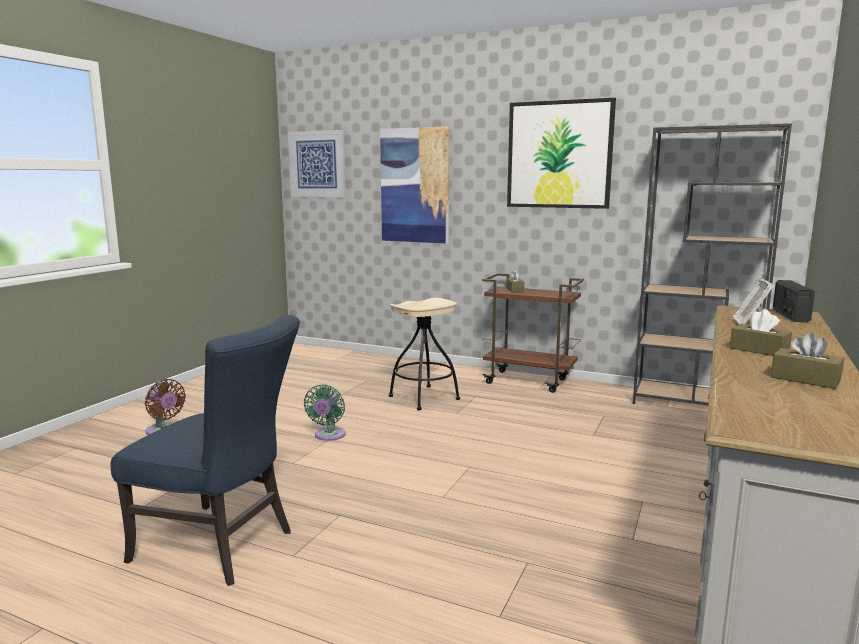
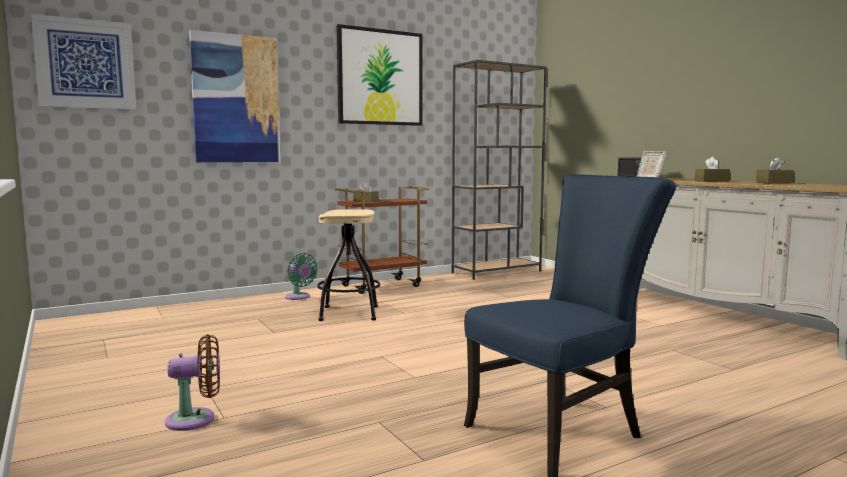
camera: 55 degrees left, 5 degrees down
green fan [304,384,346,441] -> green fan moved to [285,253,318,300]

